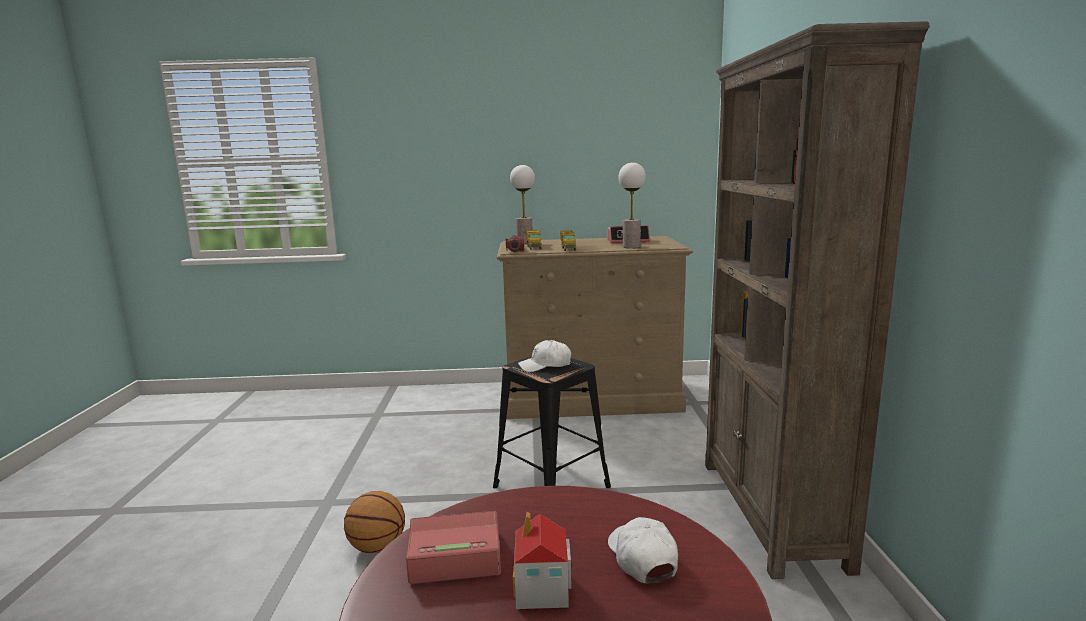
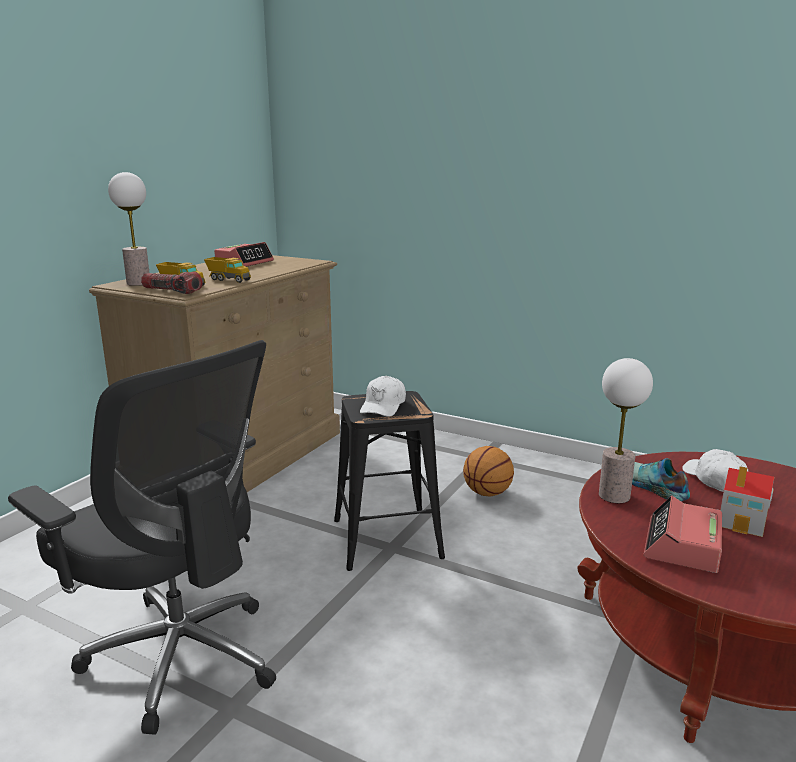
camera: 60 degrees left, 5 degrees up
basketball [344,491,405,553] -> basketball moved to [463,446,514,497]
white cap [608,517,678,584] -> white cap turned 60 degrees clockwise [682,449,749,492]
table lamp [618,162,646,248] -> table lamp moved to [599,358,653,503]
brown bookcase [705,21,930,579] -> none
none -> office chair [8,340,276,735]
none -> shoe [632,458,690,501]

